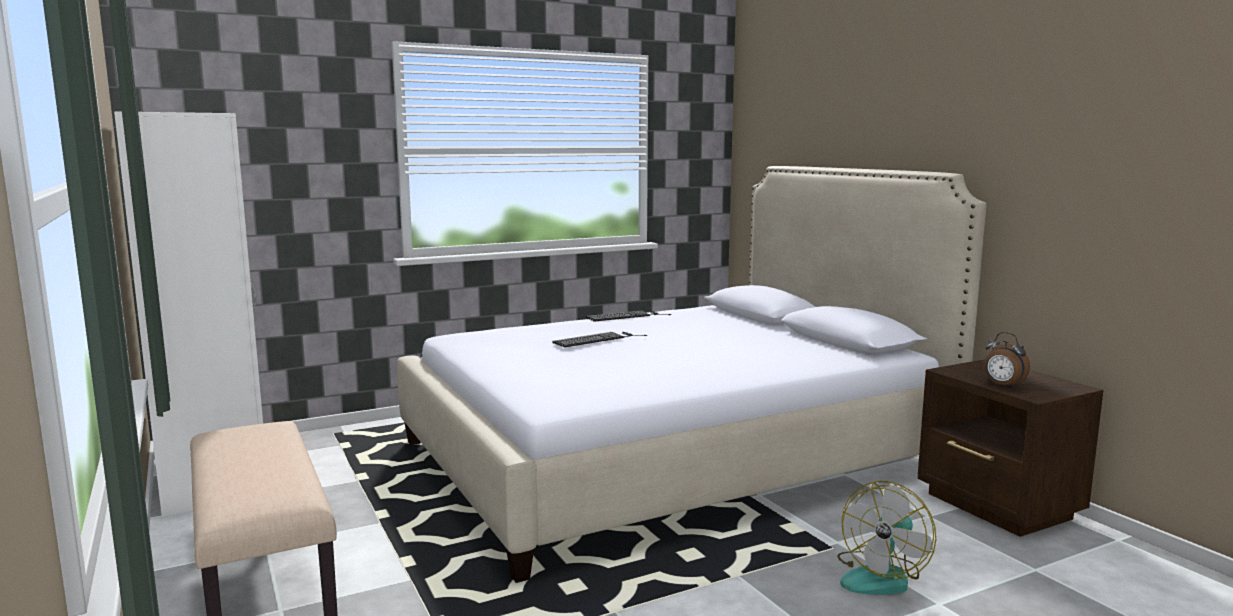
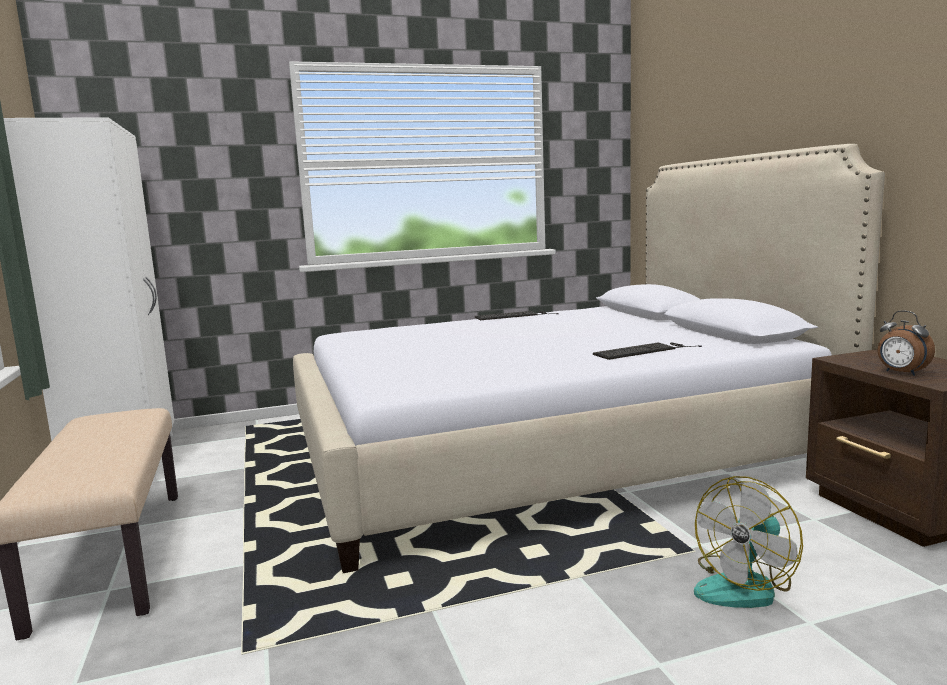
camera: 10 degrees right, 0 degrees up
keyboard [553,332,647,348] -> keyboard moved to [593,342,702,360]

